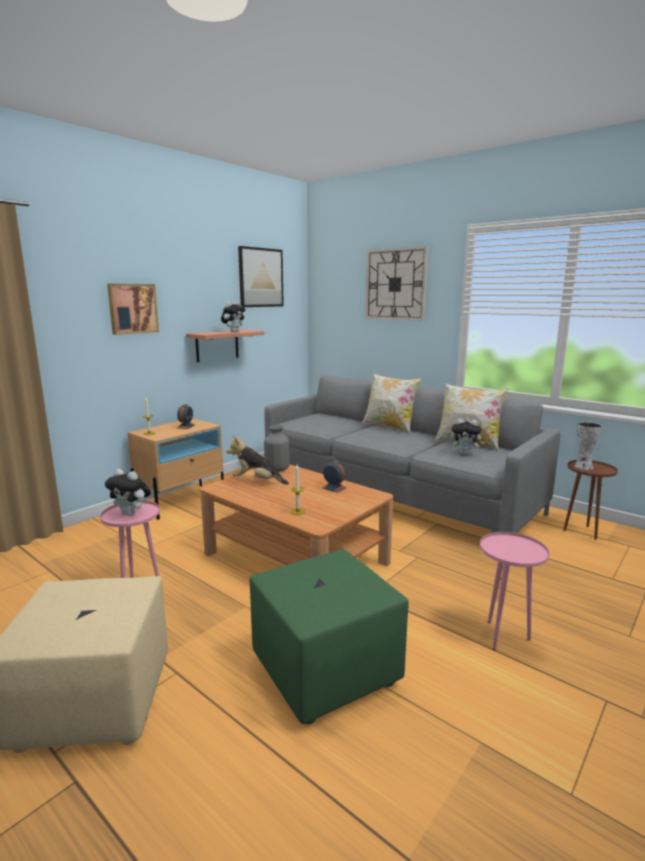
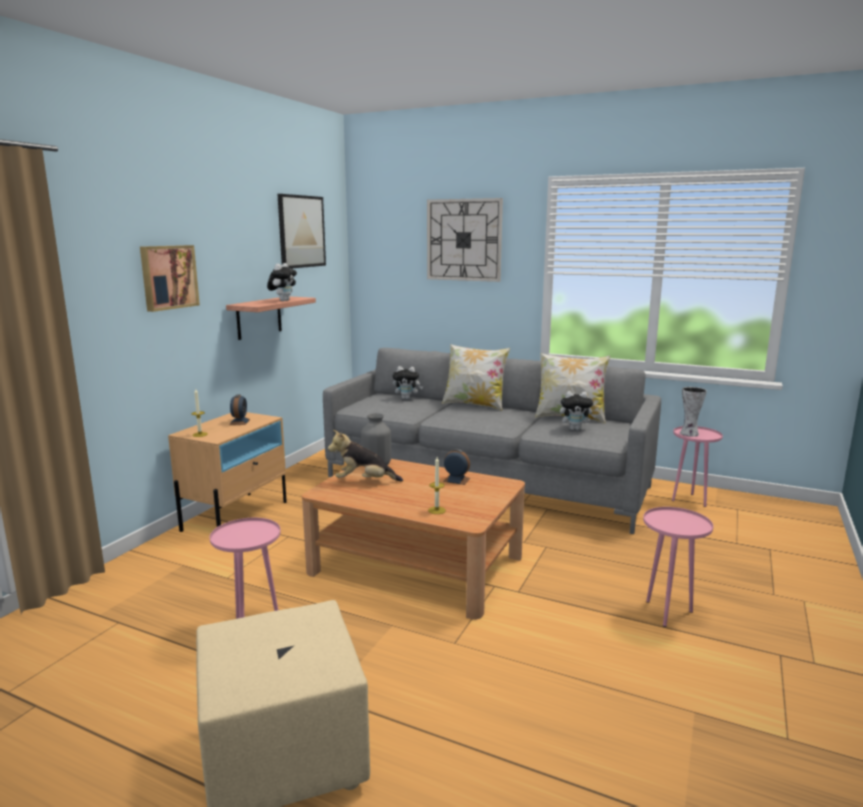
camera: 15 degrees left, 0 degrees up
plush toy [105,469,151,516] -> plush toy moved to [392,366,423,400]
green ottoman [249,549,409,724] -> none
brown side table [563,460,618,540] -> pink side table [672,426,723,507]

